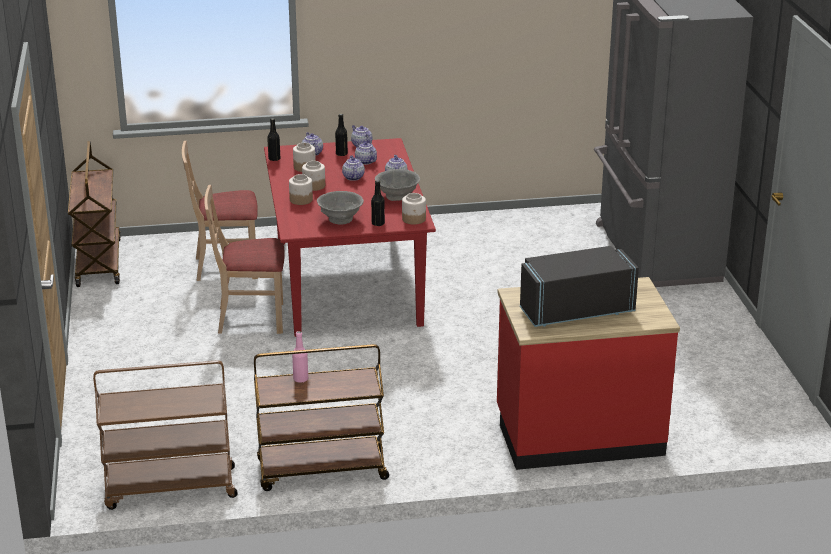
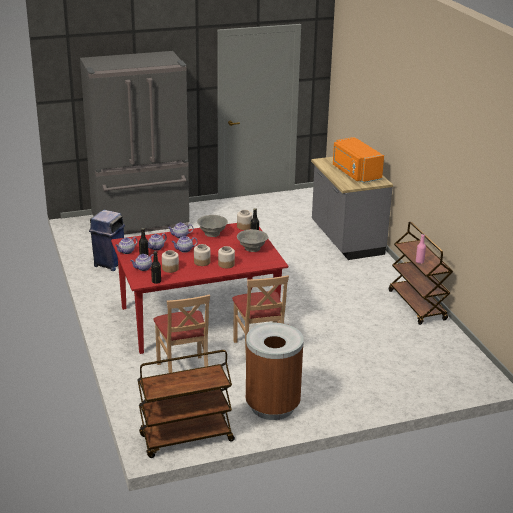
camera: 100 degrees left, 0 degrees up
brown cart [93,360,237,510] -> none
red counter [497,277,680,470] -> grey counter [311,157,393,260]
black microwave [520,246,639,327] -> orange microwave [333,137,384,183]
none -> blue trash can [89,210,125,271]
none -> brown trash can [246,323,304,420]

